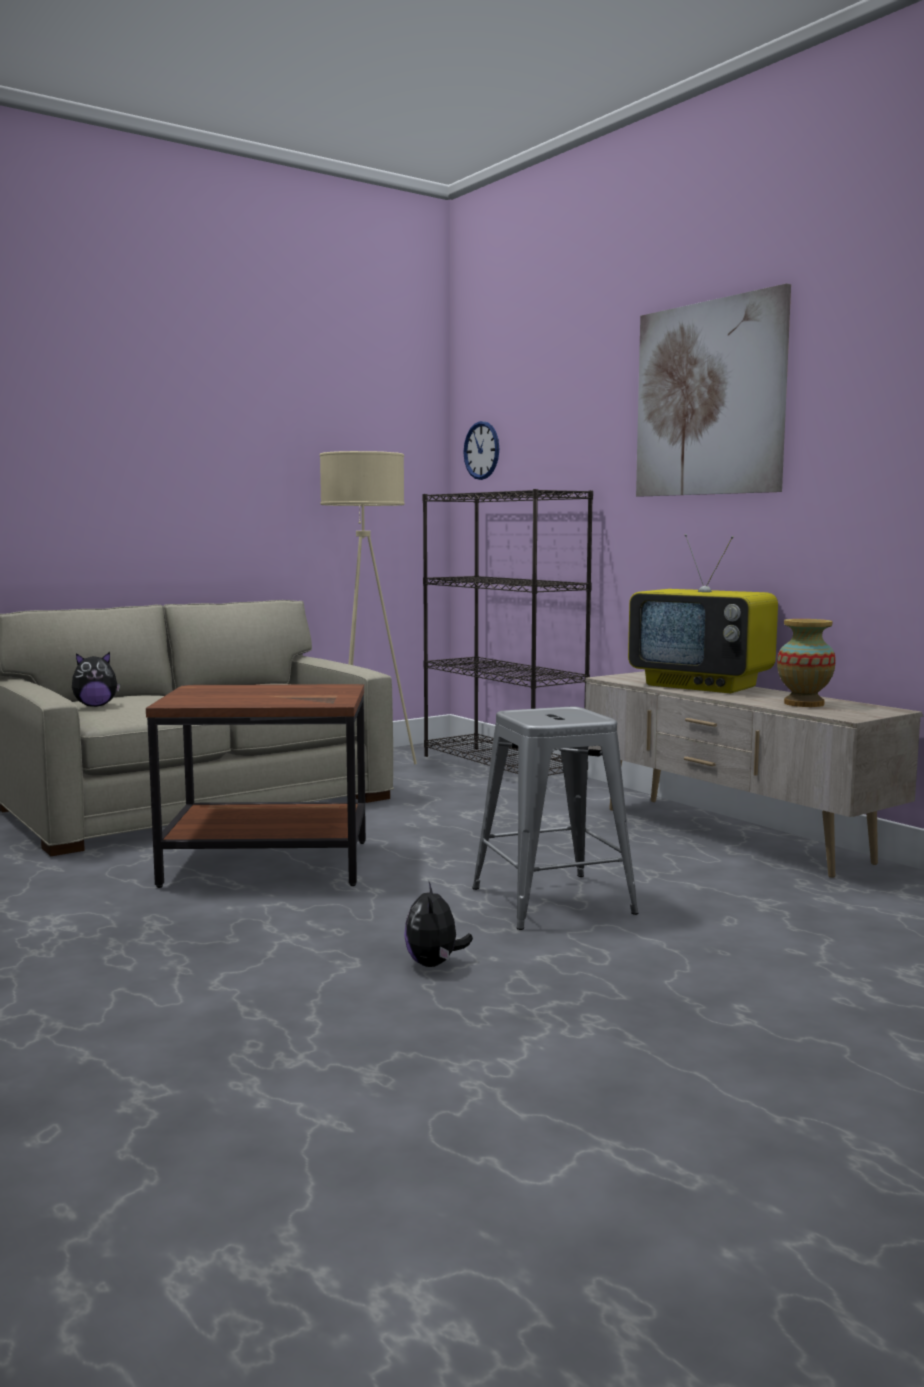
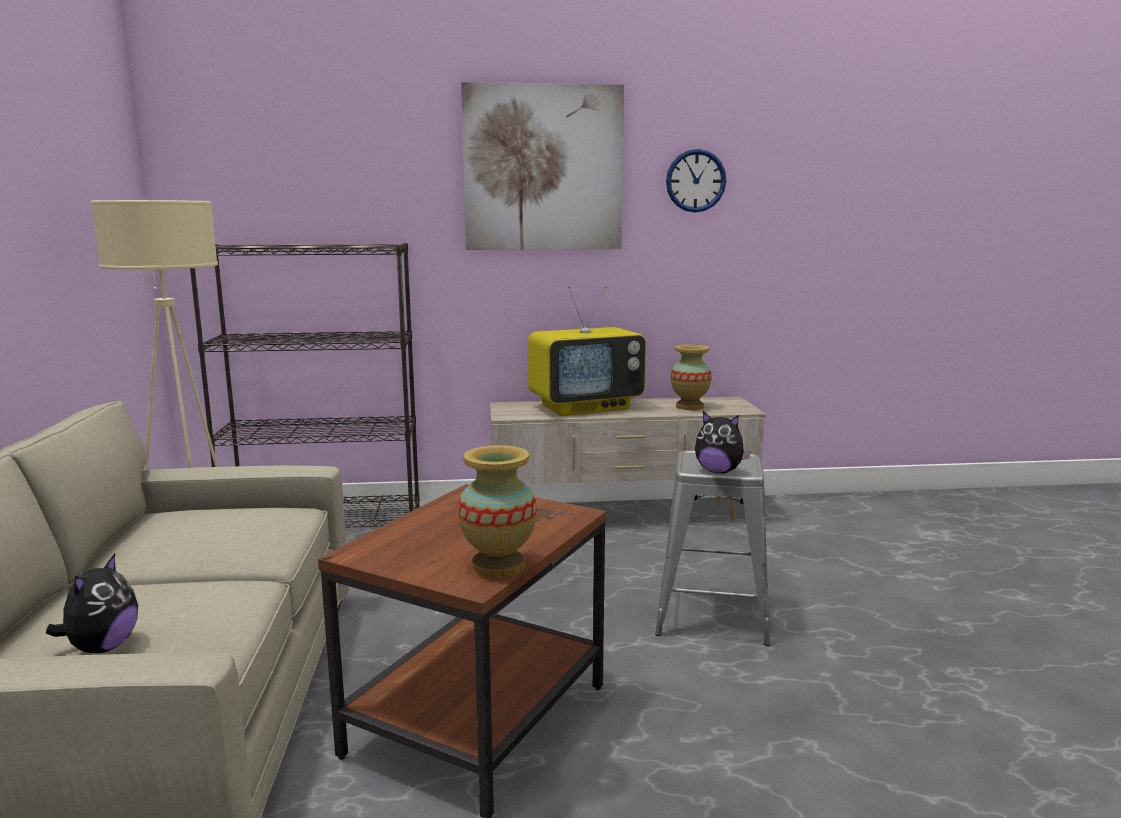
camera: 60 degrees left, 5 degrees up
plush toy [404,880,473,967] -> plush toy moved to [695,411,751,474]
wall clock [463,421,499,480] -> wall clock moved to [666,149,726,213]
none -> vase [458,445,537,577]

